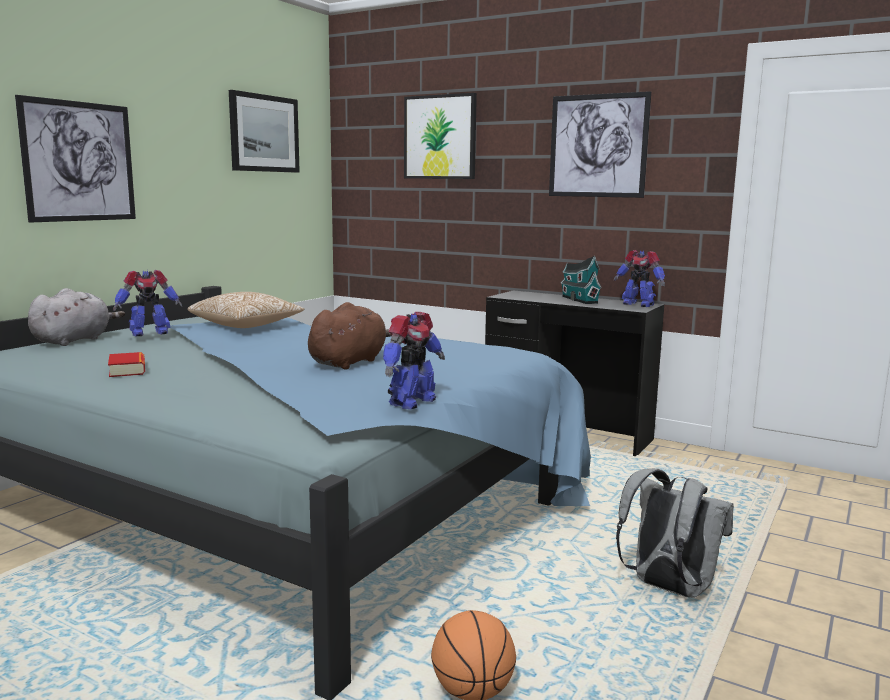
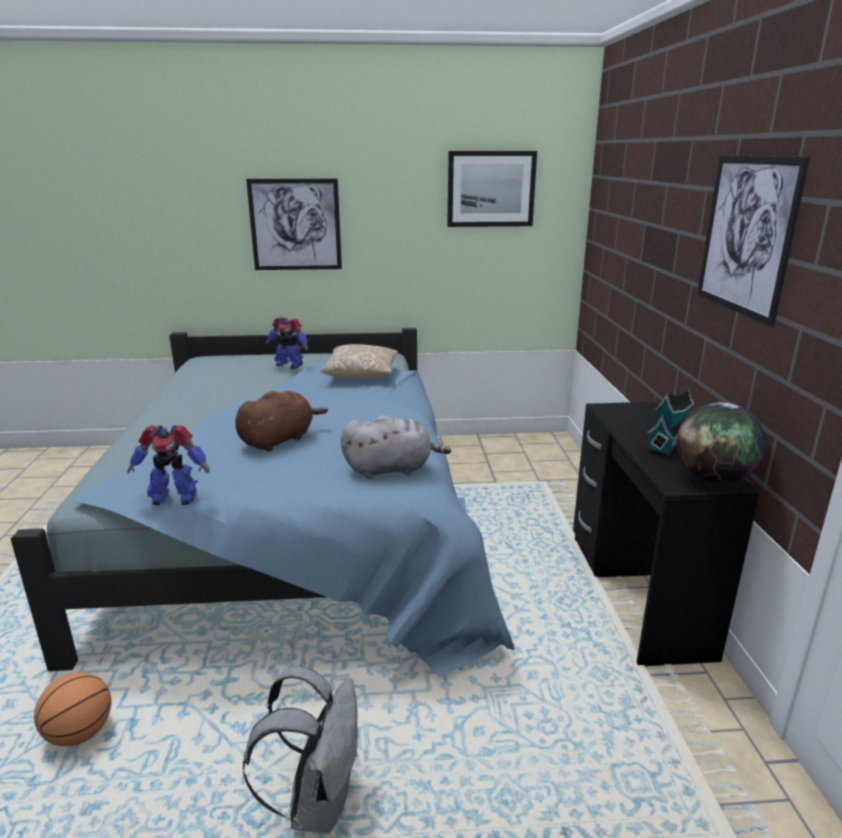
camera: 55 degrees right, 10 degrees up
grey plush toy [28,288,125,346] -> grey plush toy moved to [341,416,451,479]
book [108,352,145,377] -> none
brown plush toy [308,302,392,370] -> brown plush toy turned 45 degrees counterclockwise [235,391,328,451]
picture [404,93,477,179] -> none
toy robot [614,250,665,307] -> globe [676,402,766,484]

